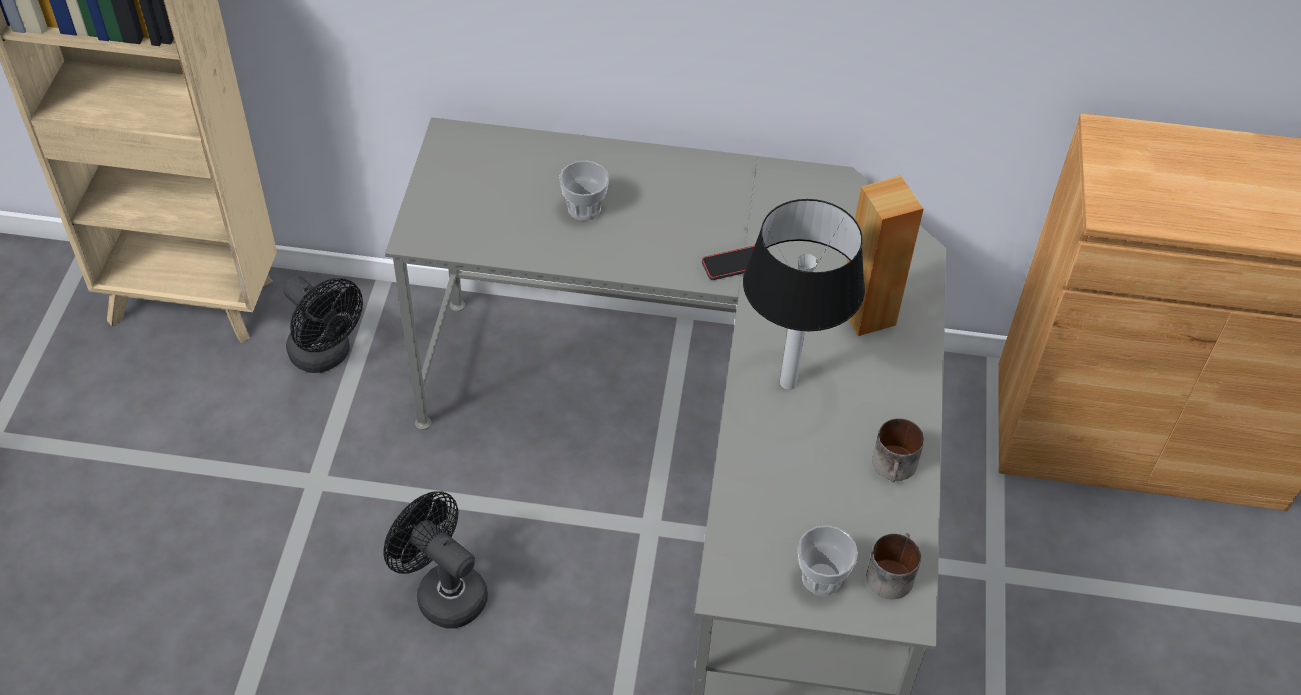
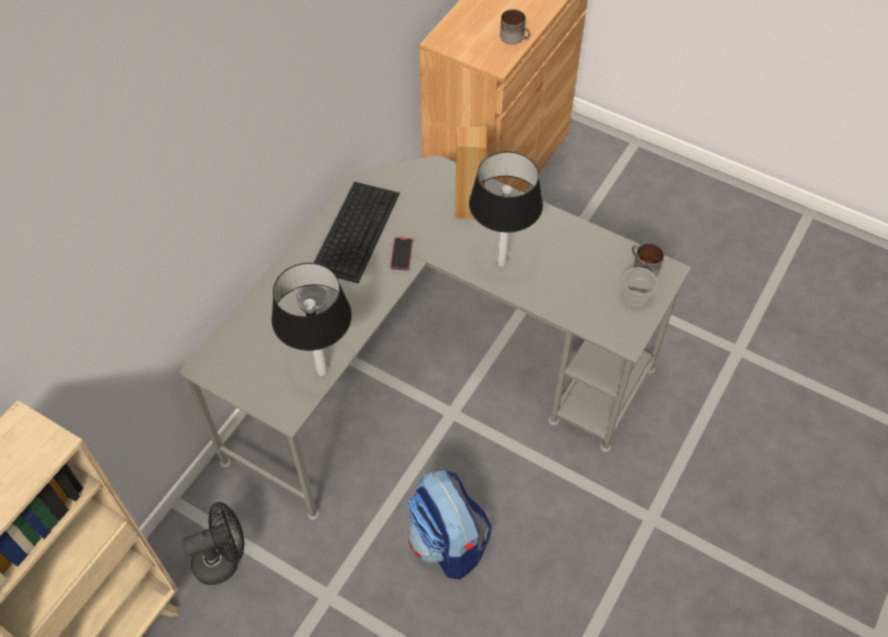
camera: 65 degrees left, 5 degrees up
black fan [383,491,488,629] -> backpack [408,470,492,580]
mug [872,418,924,482] -> mug moved to [500,9,530,45]
none -> table lamp [271,263,352,376]
none -> keyboard [314,182,400,283]

